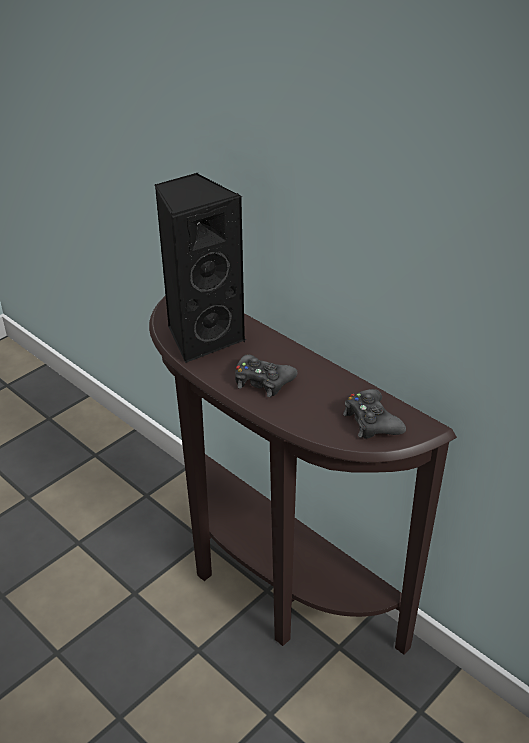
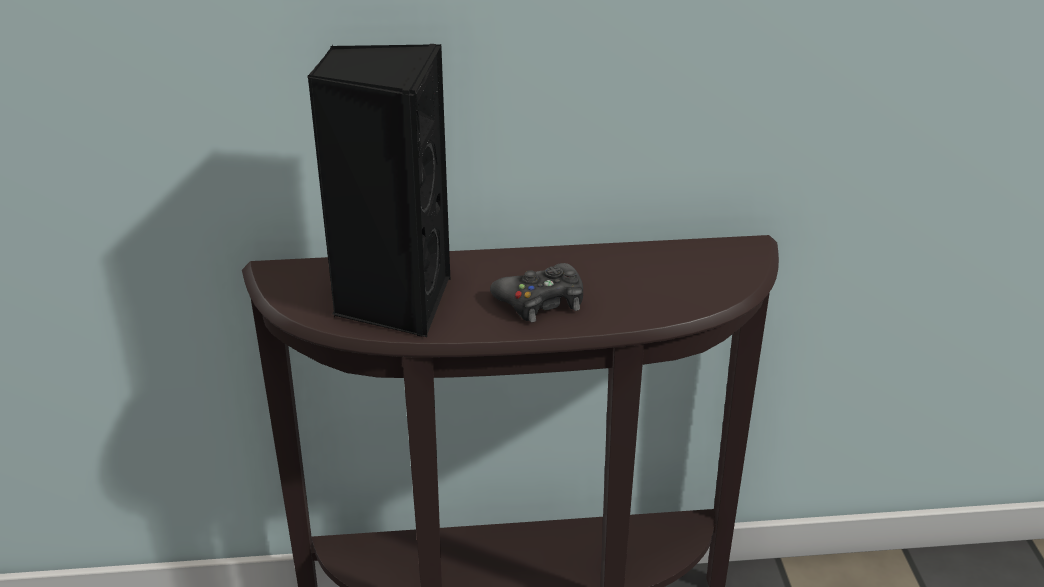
camera: 50 degrees left, 5 degrees down
black game controller [343,389,406,439] -> none

